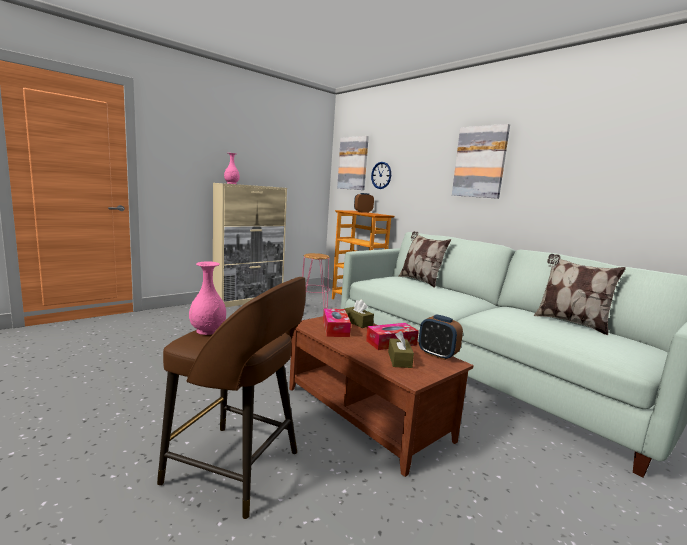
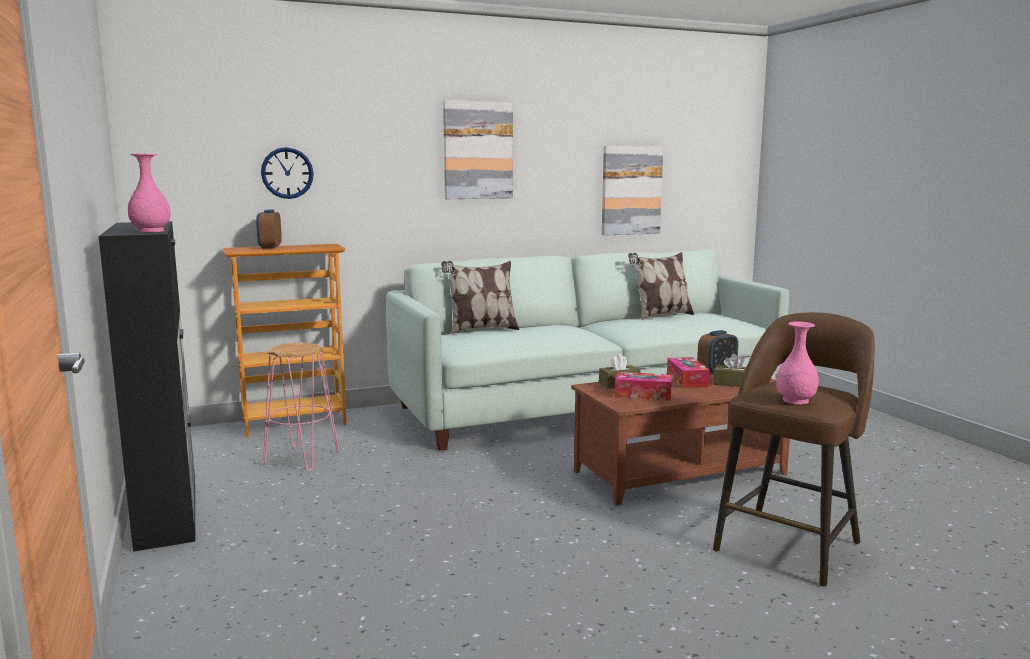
camera: 70 degrees left, 0 degrees up
beige cabinet [213,183,287,307] -> black cabinet [98,221,195,552]
picture [337,136,369,190] -> picture moved to [602,146,663,236]

